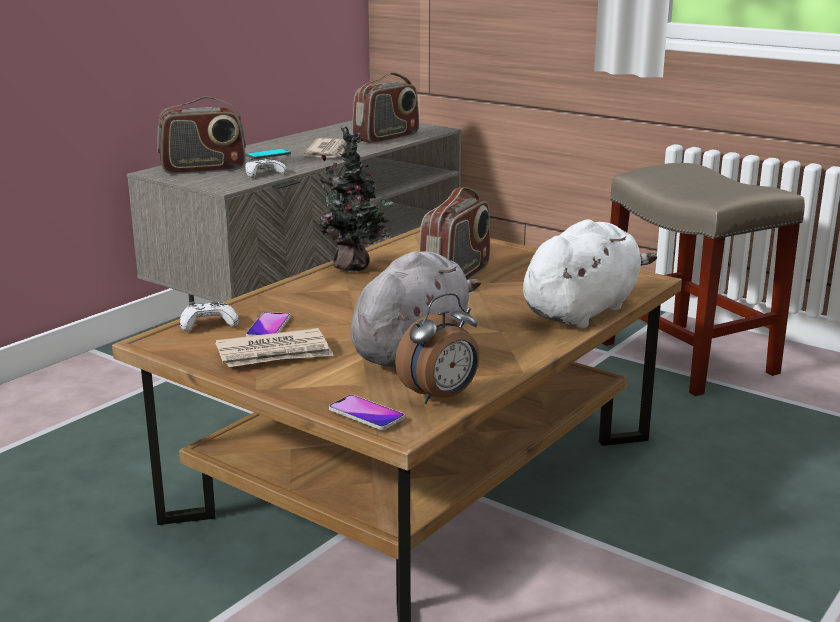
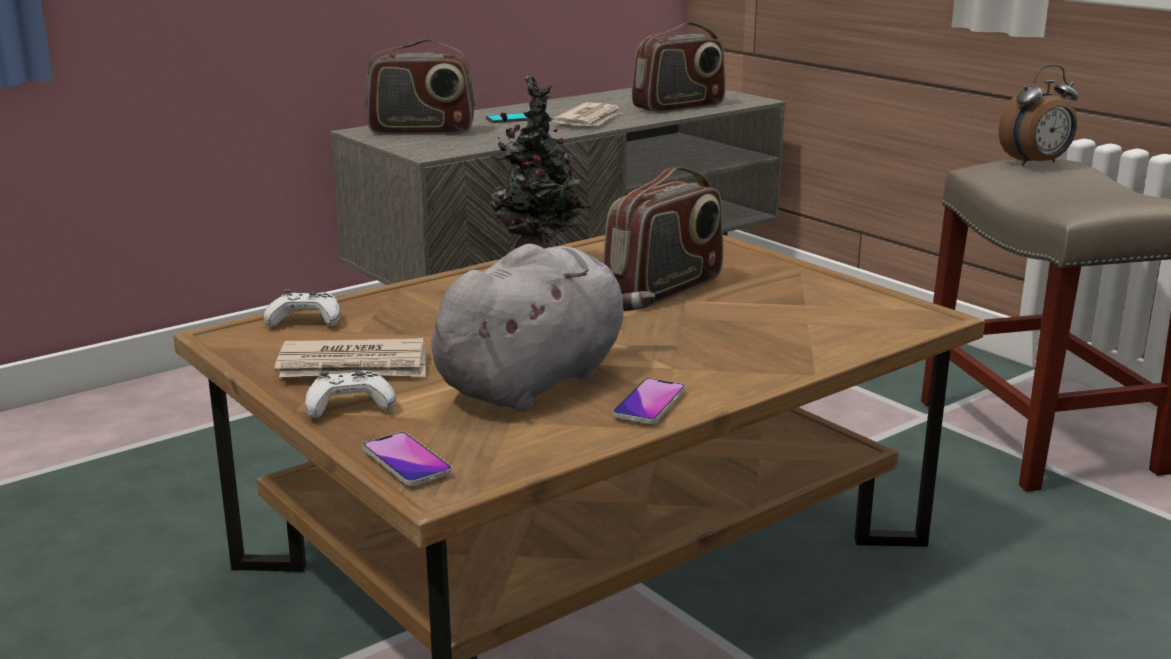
camera: 15 degrees right, 0 degrees up
white game controller [245,157,287,178] -> white game controller moved to [305,371,396,418]
phone [246,312,291,336] -> phone moved to [613,378,686,424]
alarm clock [395,293,480,404] -> alarm clock moved to [999,64,1078,166]
white plush toy [523,219,657,329] -> none

